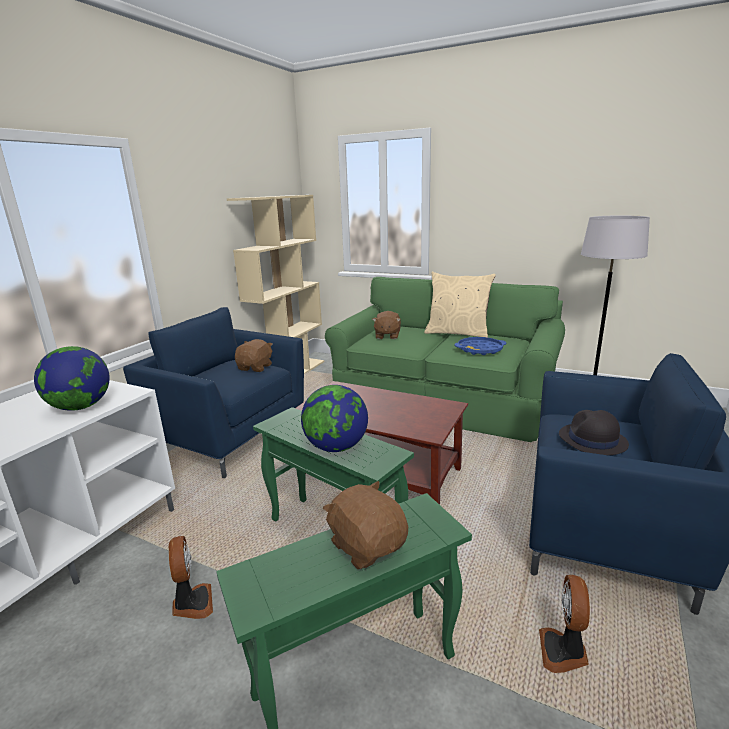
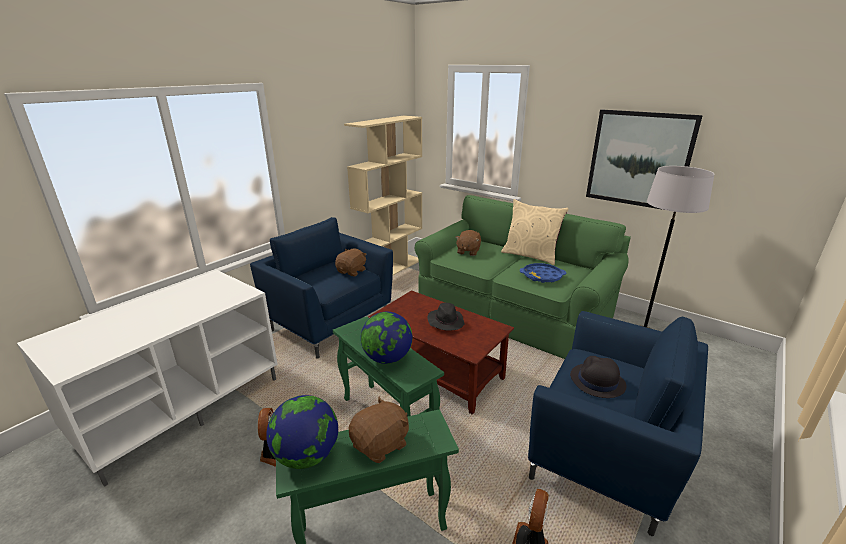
camera: 10 degrees right, 5 degrees up
globe [34,346,110,411] -> globe moved to [266,395,338,469]
brown plush toy [323,481,408,569] -> brown plush toy turned 75 degrees clockwise [349,397,409,463]
none -> black hat [427,303,464,331]
none -> picture [586,109,703,210]

